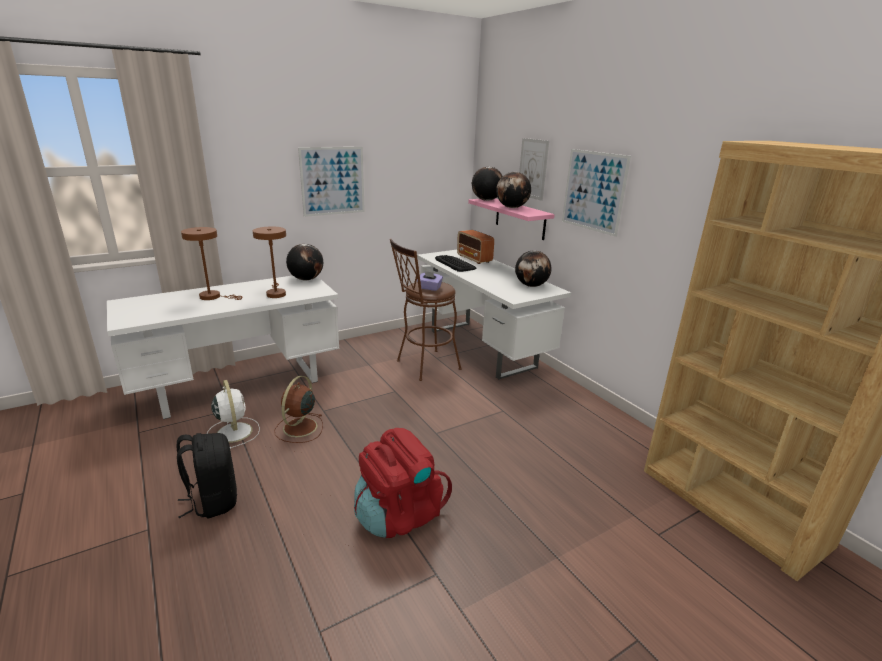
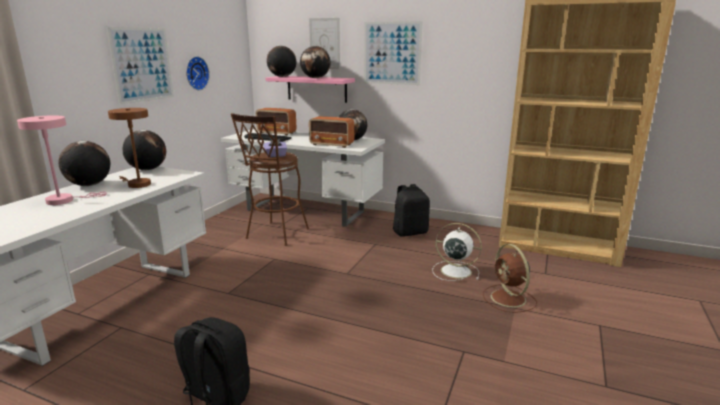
camera: 35 degrees left, 5 degrees down
brown table lamp [181,227,242,300] -> pink table lamp [17,115,107,205]
white fan [207,380,260,449] -> white fan moved to [433,223,482,281]
brown fan [274,376,323,443] -> brown fan moved to [483,244,537,313]
red backpack [354,428,452,538] -> none
none -> globe [58,141,110,186]
none -> wall clock [186,56,209,90]
none -> radio [309,116,354,148]
none -> black backpack [393,184,430,237]

